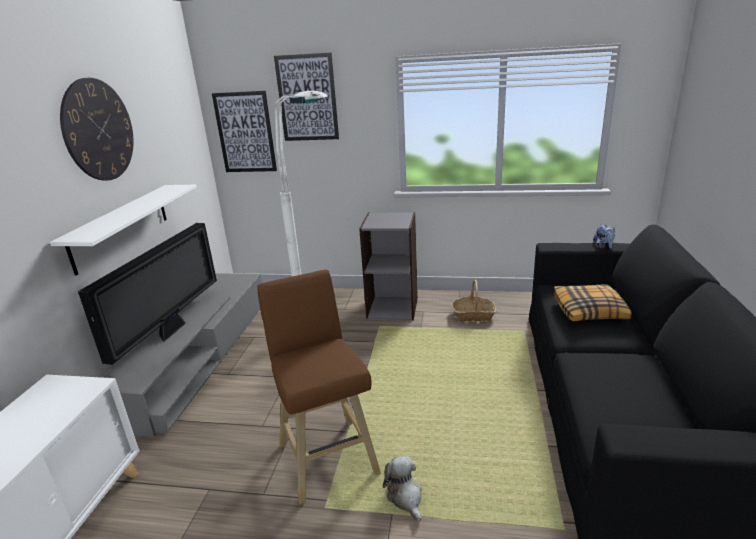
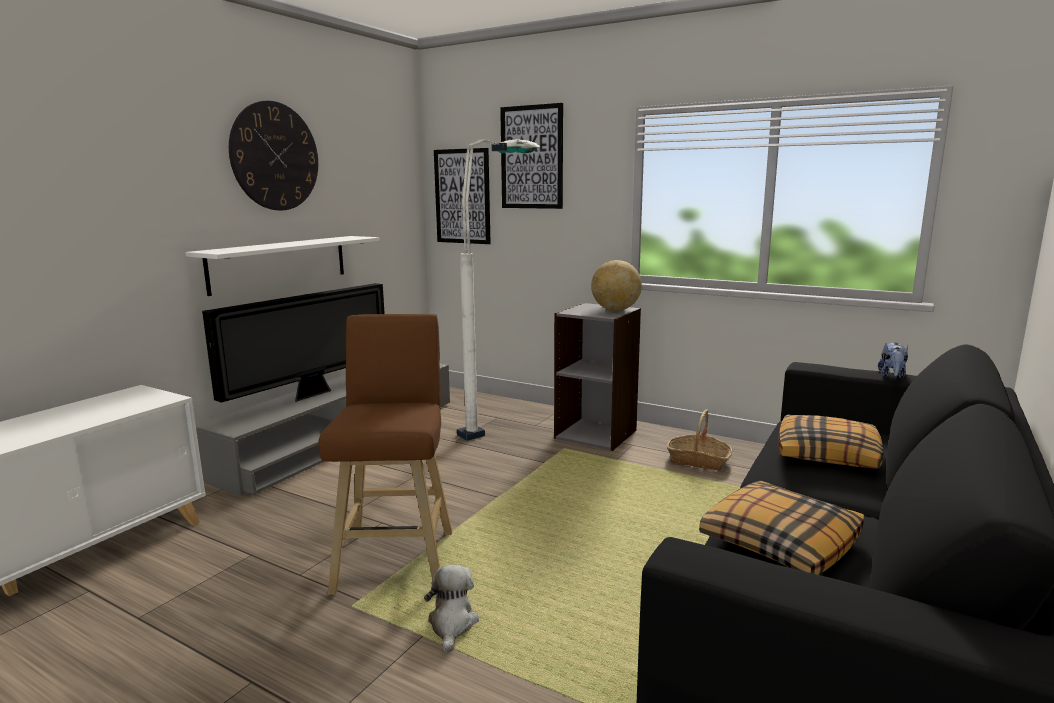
camera: 20 degrees right, 10 degrees down
none -> globe [591,260,642,311]
none -> pillow [699,481,864,575]

